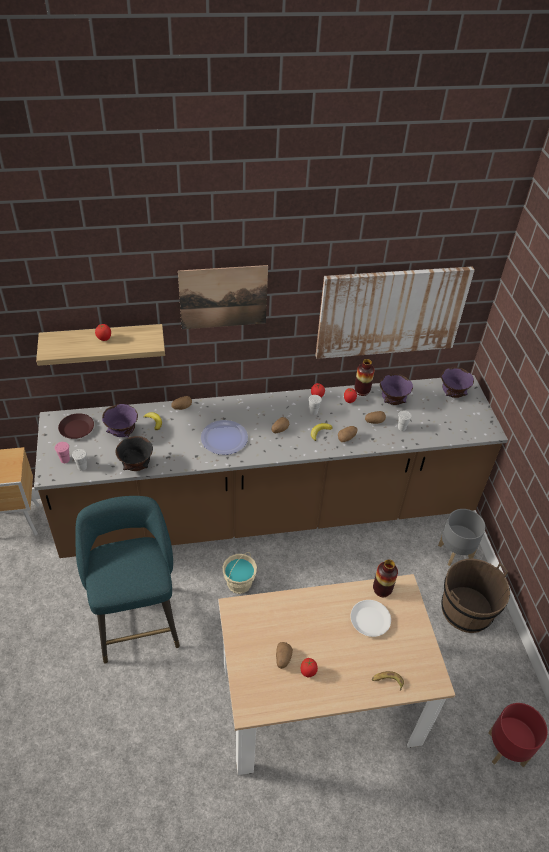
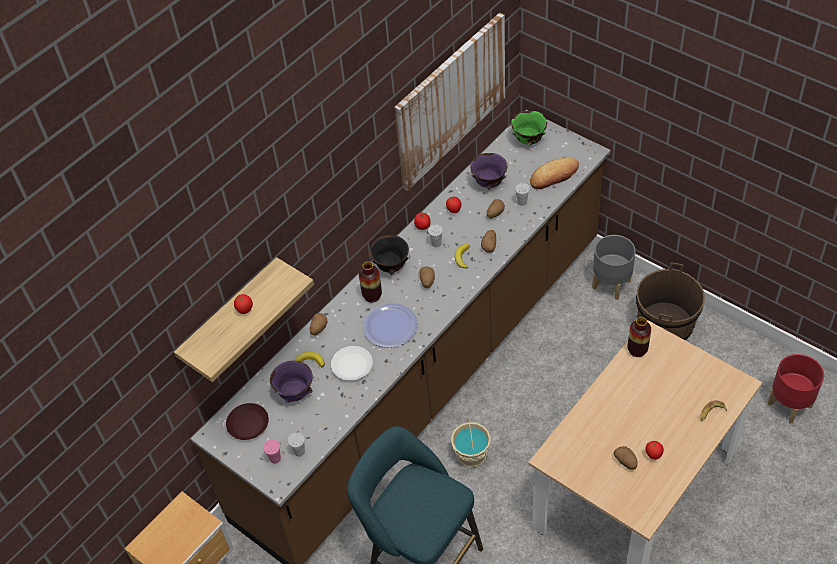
camera: 35 degrees left, 5 degrees up
black bowl [115,436,153,471] -> black bowl moved to [370,235,409,275]
picture [178,265,268,329] -> none
white plate [351,600,391,637] -> white plate moved to [331,346,373,380]
vase [355,359,375,396] -> vase moved to [359,261,382,303]
purple bowl [441,367,474,398] -> green bowl [511,111,547,146]
none -> bread [530,158,579,189]

